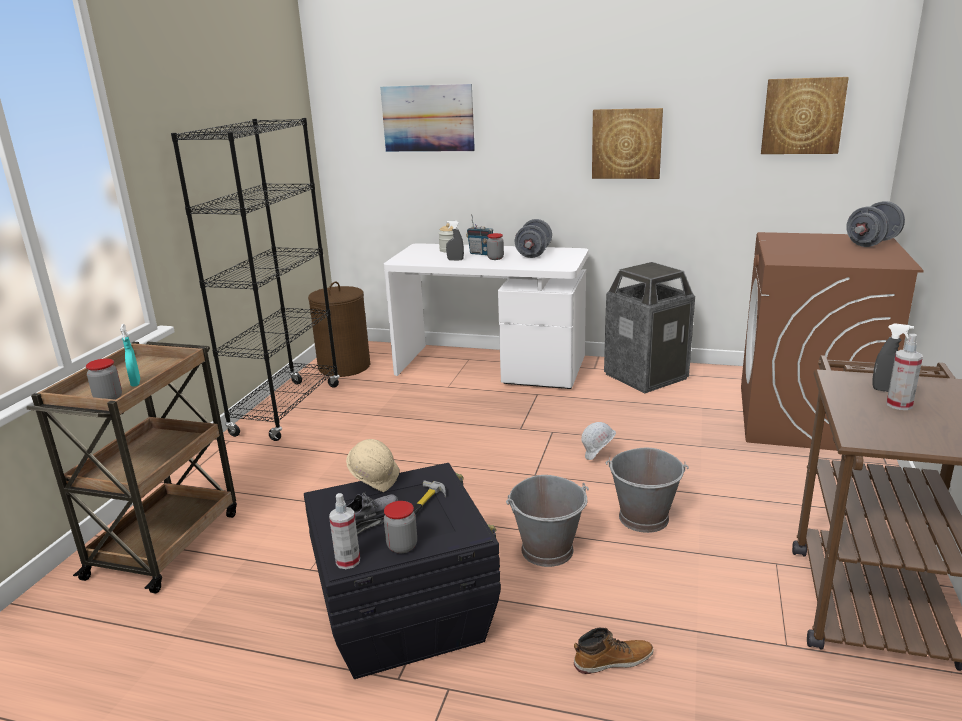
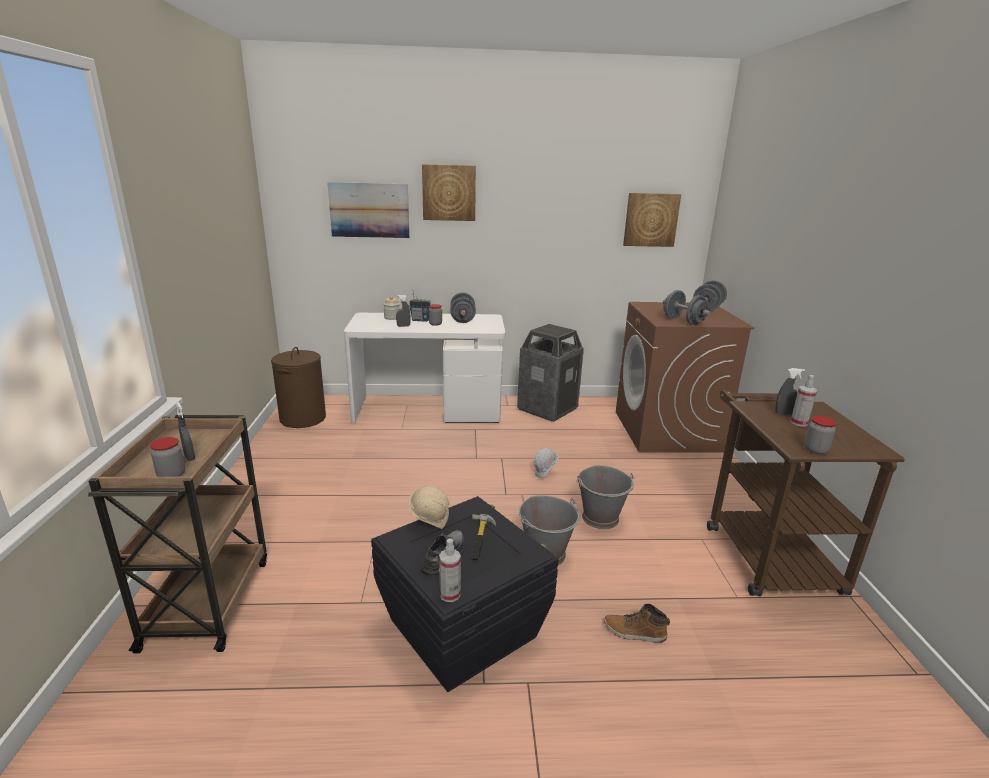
camera: 20 degrees left, 0 degrees up
turquoise spray bottle [120,324,140,387] -> grey spray bottle [176,402,195,461]
black bookcase [171,118,340,441] -> none
jar [384,501,417,553] -> jar moved to [804,416,837,454]
boot [574,628,654,674] -> boot turned 135 degrees counterclockwise [604,604,670,643]
picture [592,108,663,179] -> picture moved to [422,164,476,221]
none -> grey dumbbell [663,290,711,325]

